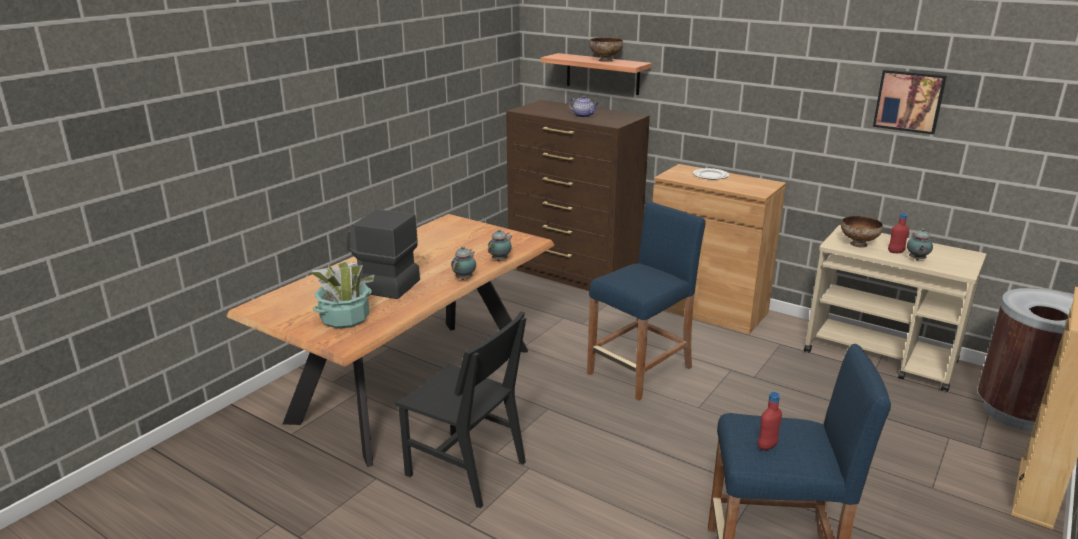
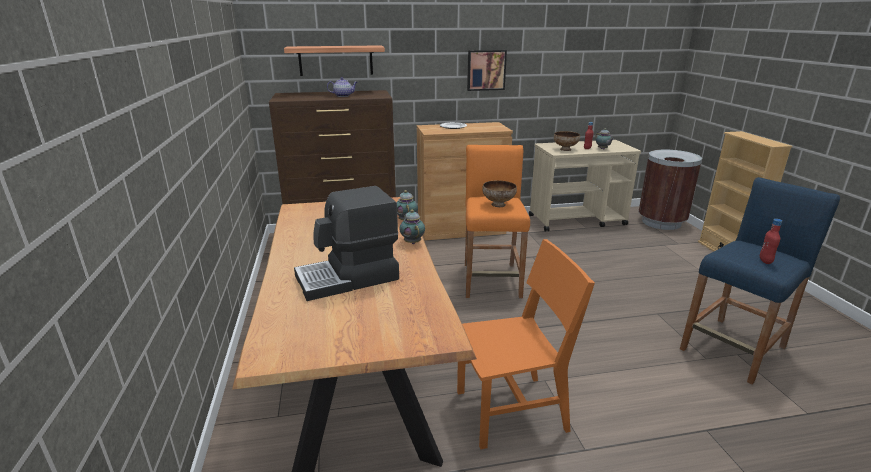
camera: 45 degrees left, 0 degrees up
potted plant [309,261,375,329] -> none
black chair [395,311,526,508] -> orange chair [457,239,595,449]
blue stool [587,201,706,401] -> orange stool [465,145,530,299]
bowl [590,37,623,62] -> bowl moved to [482,180,517,207]
picture [873,69,947,135] -> picture moved to [467,50,507,91]

